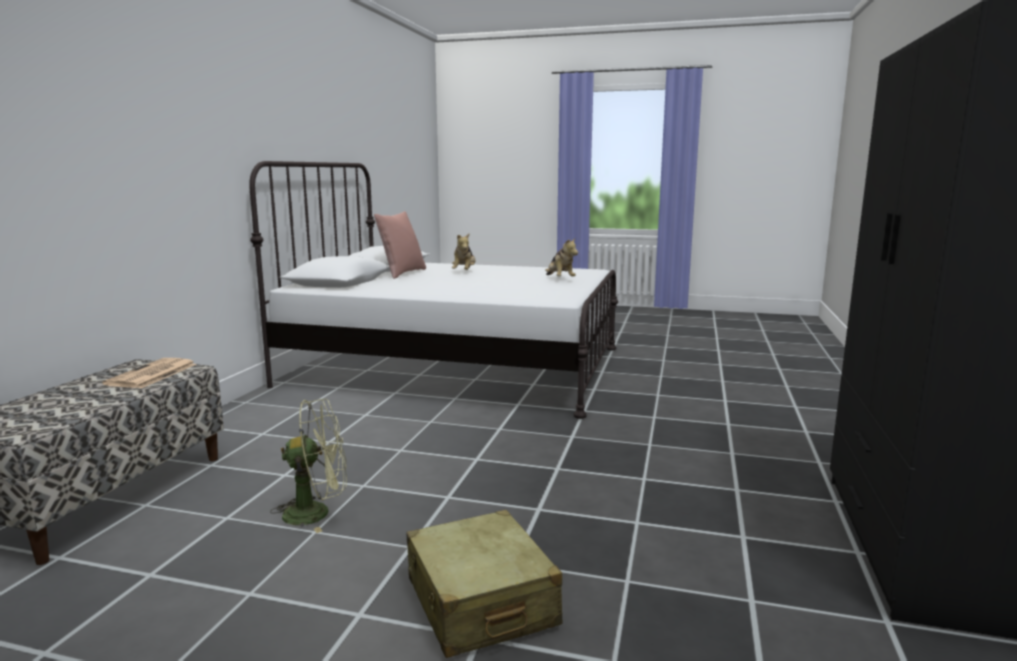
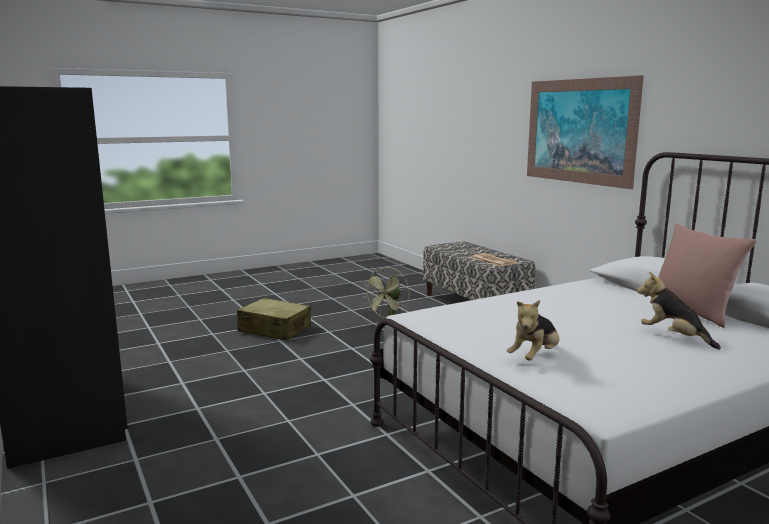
camera: 135 degrees right, 0 degrees up
plush toy [545,238,578,276] -> plush toy turned 75 degrees counterclockwise [507,300,559,361]
none -> picture [527,75,644,189]

